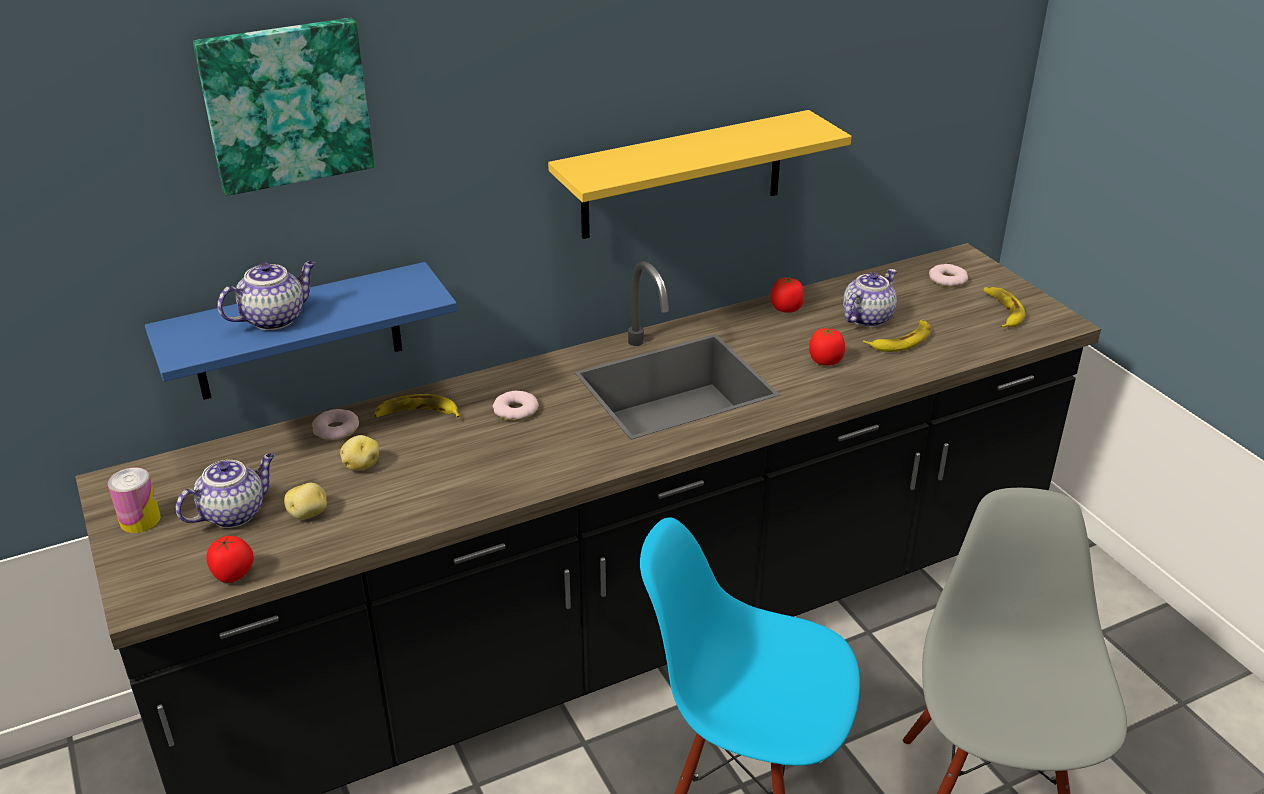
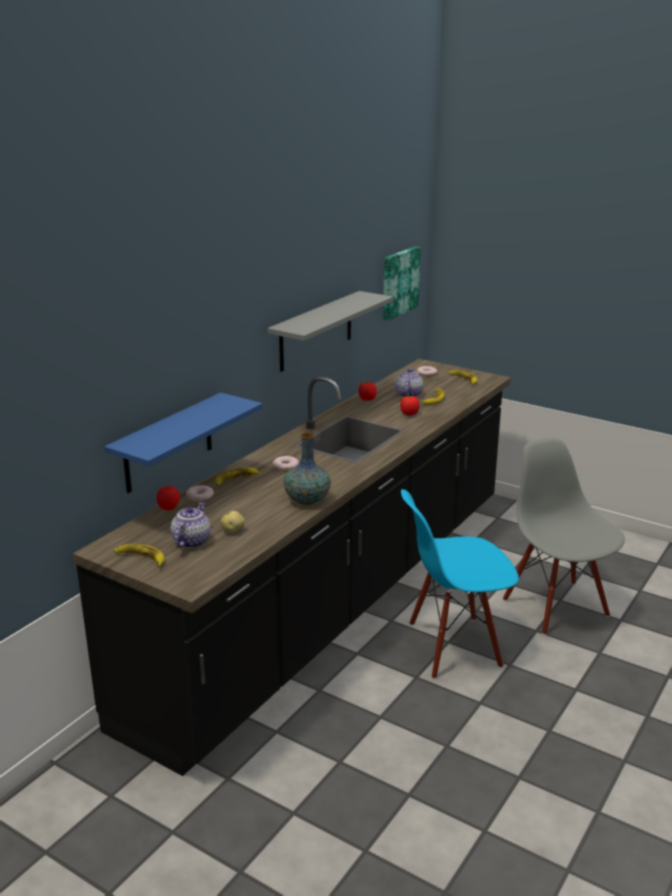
camera: 30 degrees left, 10 degrees down
can [108,467,161,533] -> banana [114,544,165,567]
picture [193,18,375,196] -> picture moved to [383,246,421,321]
tomato [206,536,253,583] -> tomato moved to [157,486,180,510]
teapot [217,261,316,330] -> none
potato [340,435,379,471] -> none
yellow shelf [548,110,852,239] -> grey shelf [267,291,393,372]
none -> vase [284,433,331,505]

